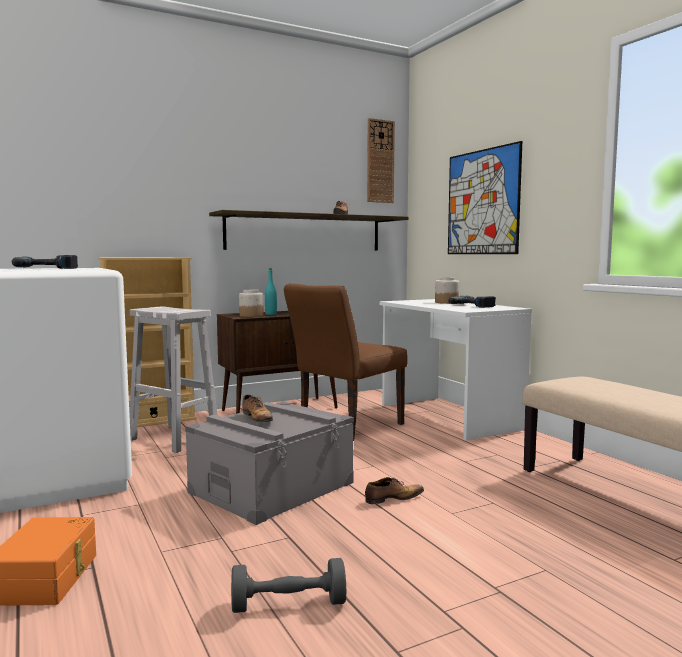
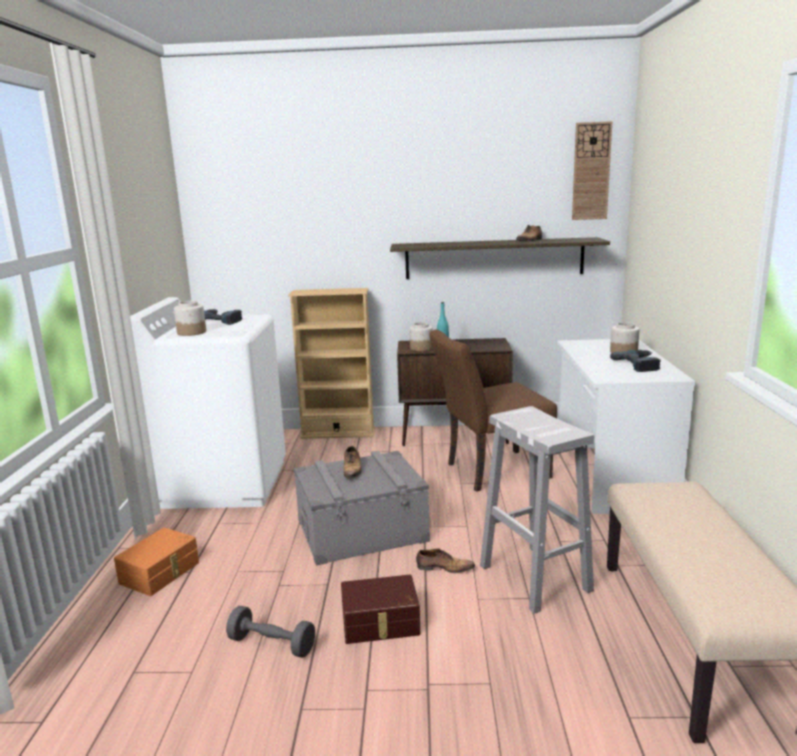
camera: 30 degrees right, 10 degrees up
white stool [129,306,218,453] -> white stool moved to [480,406,594,614]
picture [448,141,522,254] -> none
none -> jar [174,301,206,336]
none -> brown storage box [341,575,420,644]

